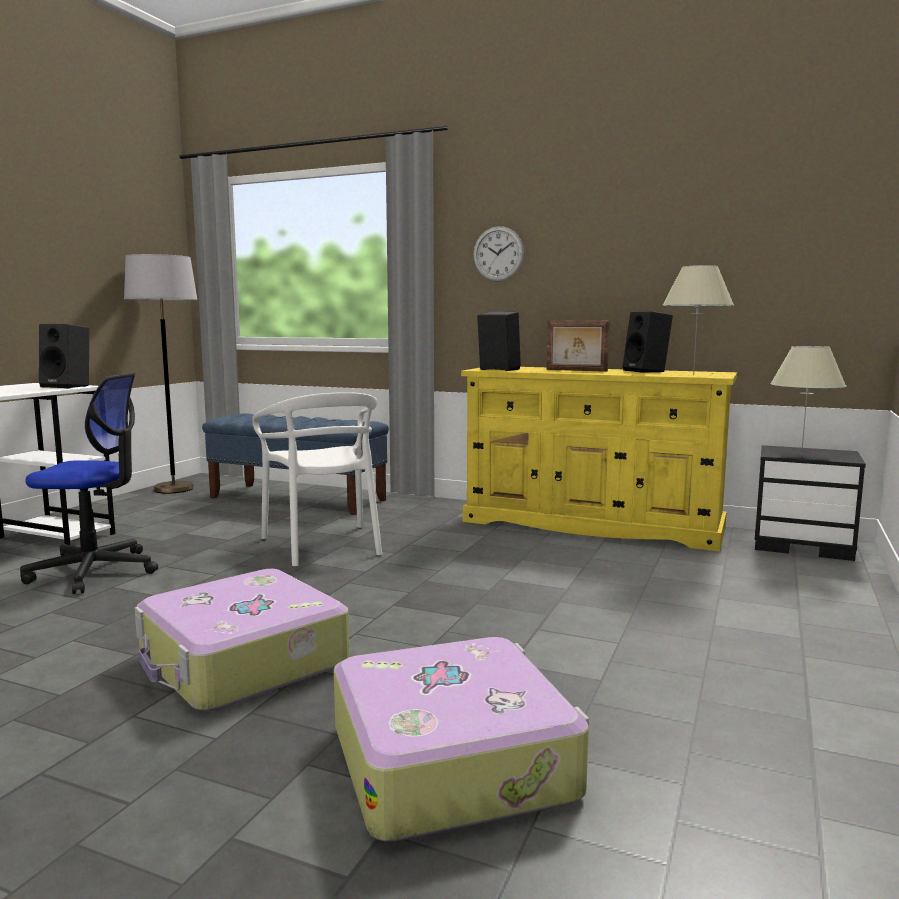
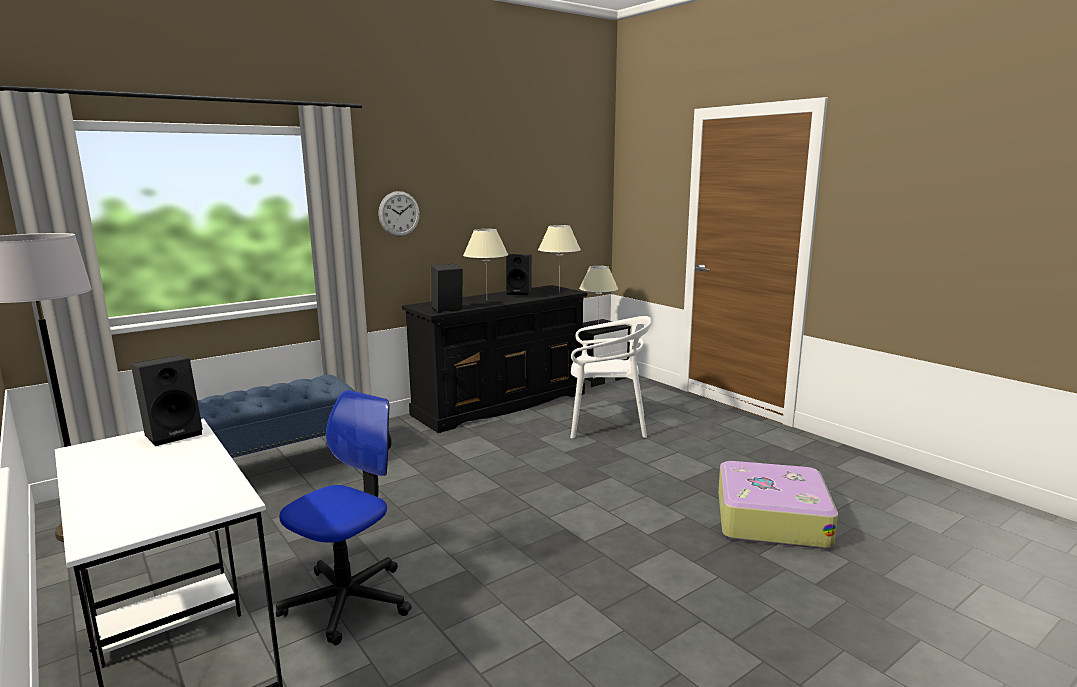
camera: 60 degrees left, 5 degrees up
suitcase [134,569,349,711] -> none
white chair [252,392,382,567] -> white chair moved to [570,316,651,439]
yellow dresser [461,367,737,551] -> black dresser [402,285,587,433]
picture frame [546,320,610,372] -> beige table lamp [463,229,508,287]

